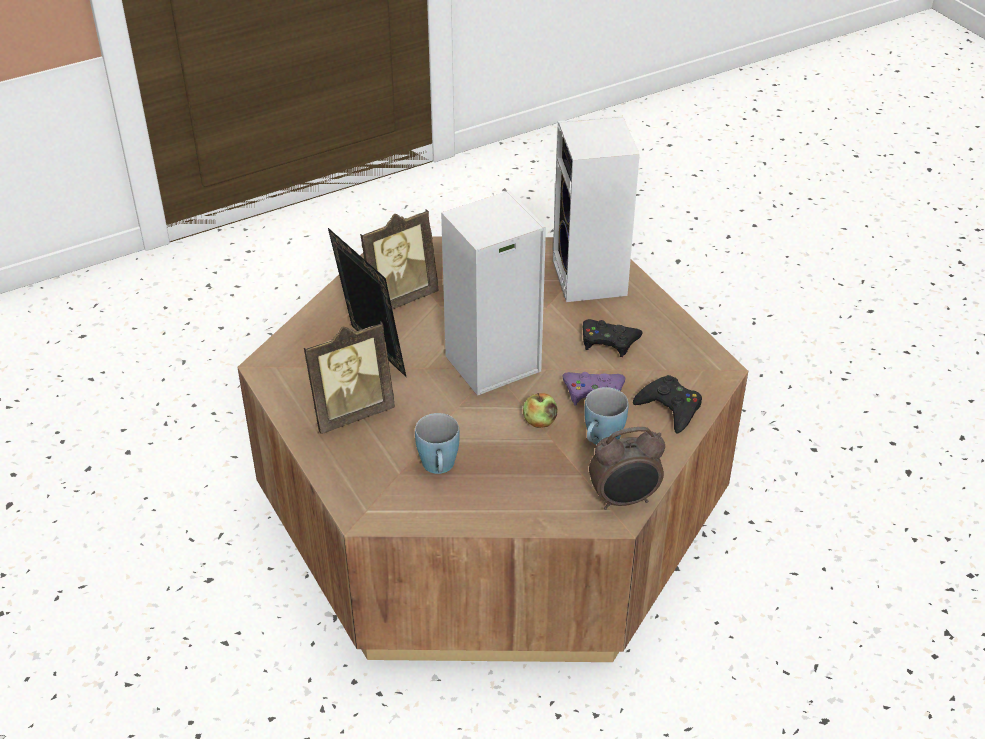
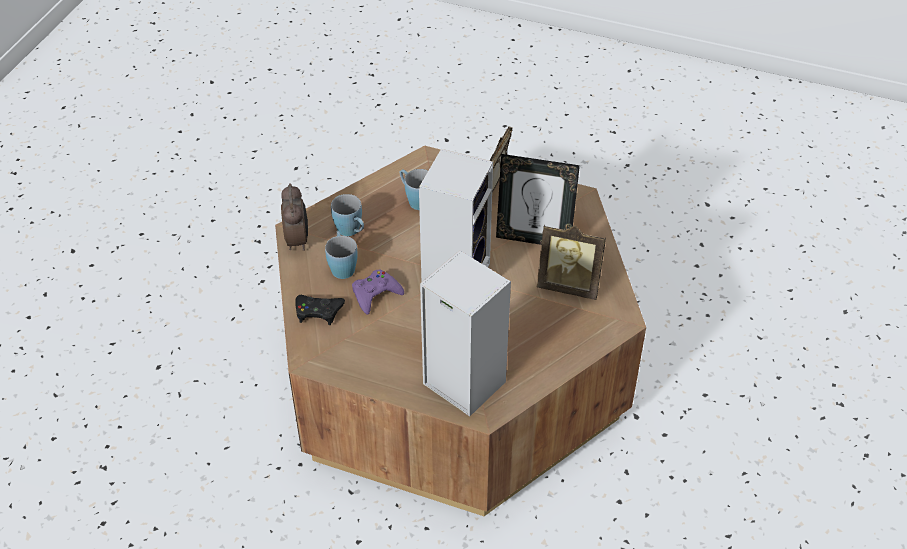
camera: 140 degrees right, 5 degrees up
picture frame [360,210,439,310] -> picture frame turned 90 degrees counterclockwise [537,224,606,300]
apple [523,393,558,428] -> none
black game controller [583,319,643,357] -> none
alarm clock [589,427,665,510] -> alarm clock turned 135 degrees clockwise [281,183,308,251]
none -> blue mug [331,194,364,236]

